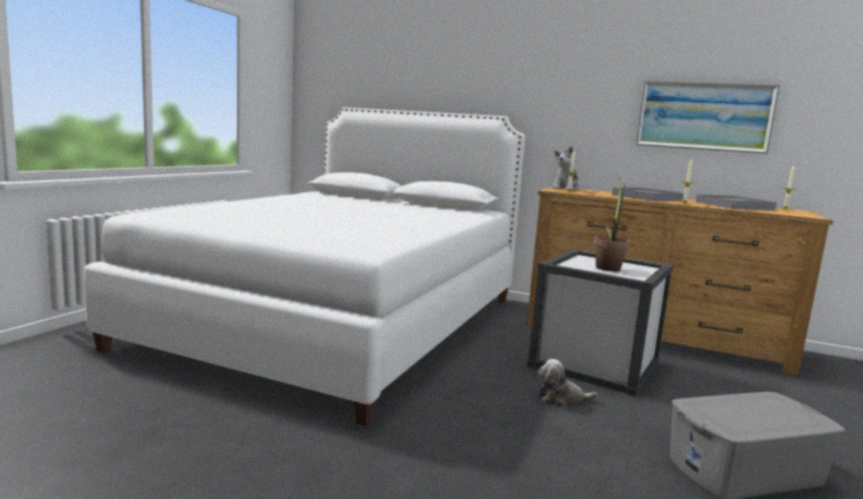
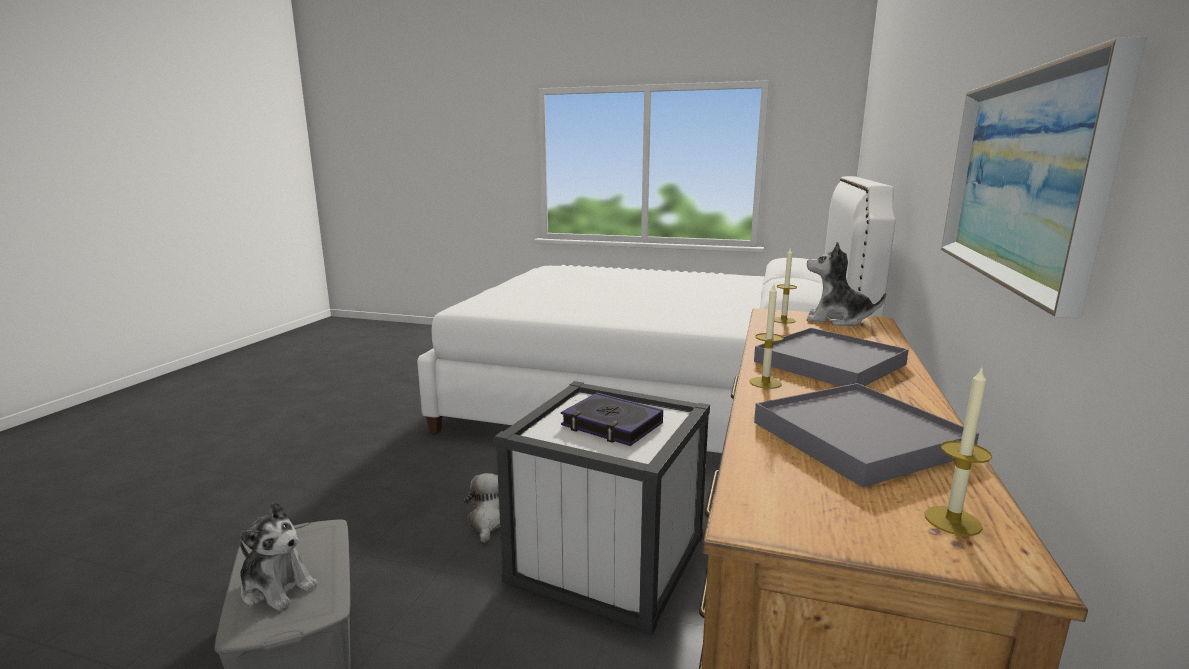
camera: 85 degrees right, 5 degrees up
potted plant [593,177,630,271] -> book [561,393,663,446]
none -> plush toy [240,502,318,611]

